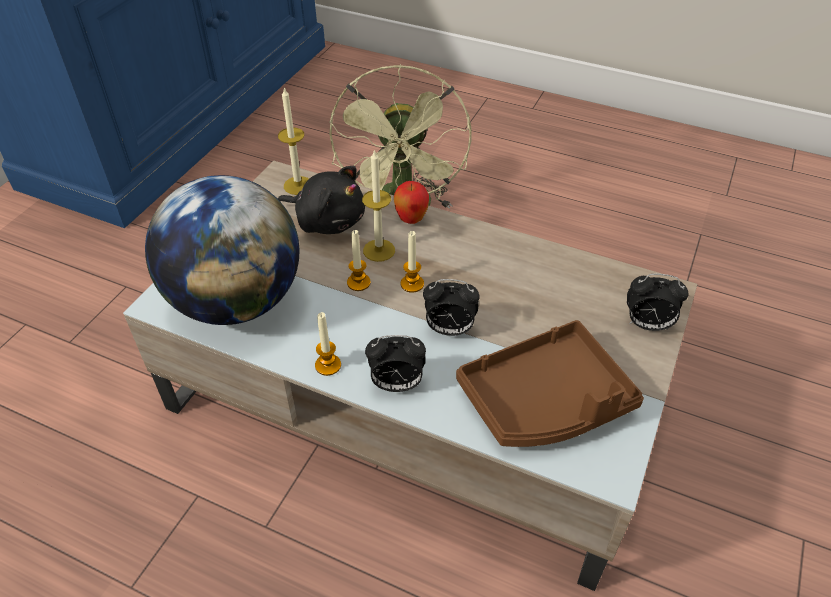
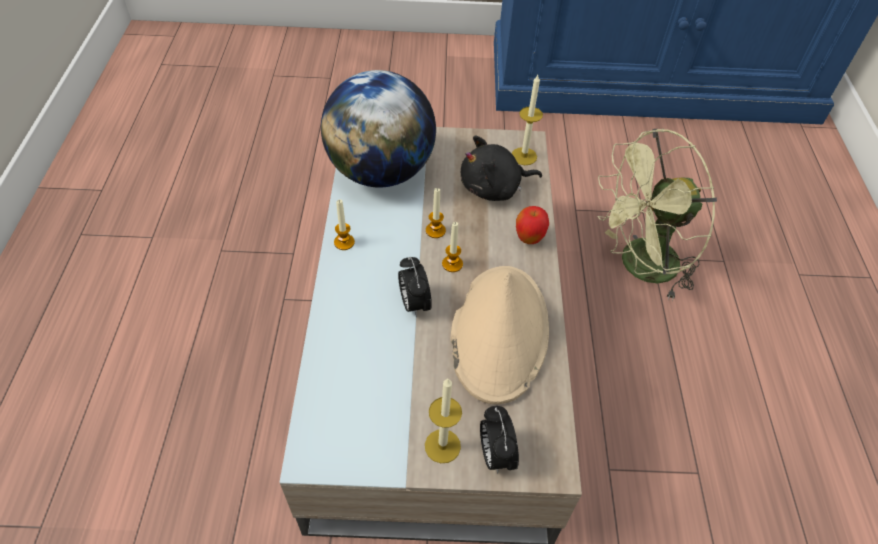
camera: 65 degrees right, 5 degrees up
black plush toy [278,166,365,234] -> black plush toy turned 75 degrees clockwise [461,135,542,201]
candle [362,149,395,262] -> candle moved to [425,378,462,463]
alarm clock [365,335,426,392] -> none
brown tray [456,320,644,447] -> none
none -> beige hat [451,266,549,404]

